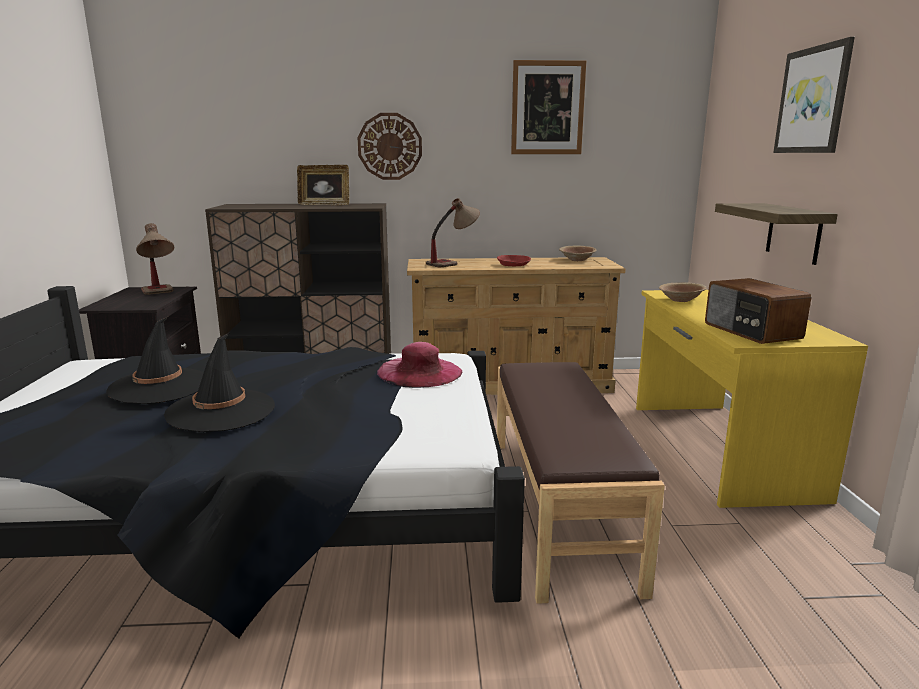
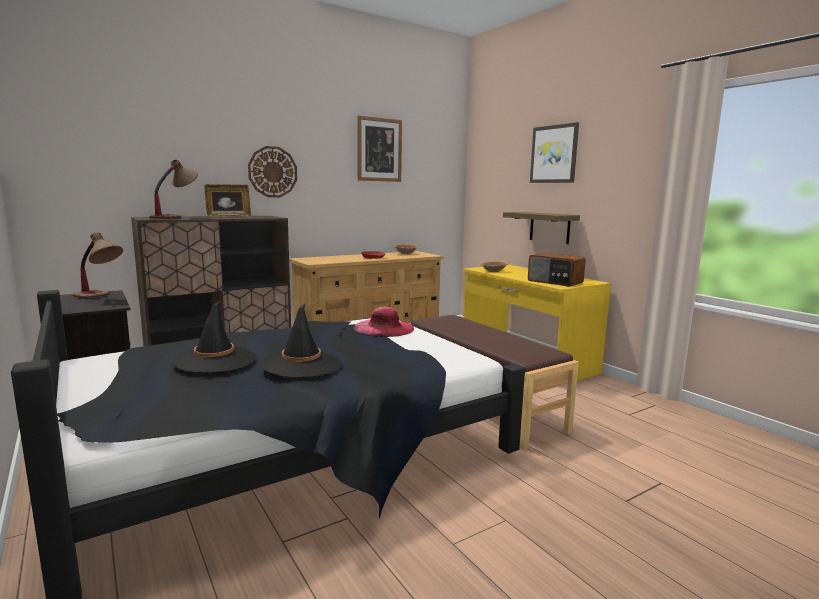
camera: 30 degrees left, 5 degrees down
table lamp [426,198,480,267] -> table lamp moved to [150,159,198,219]

